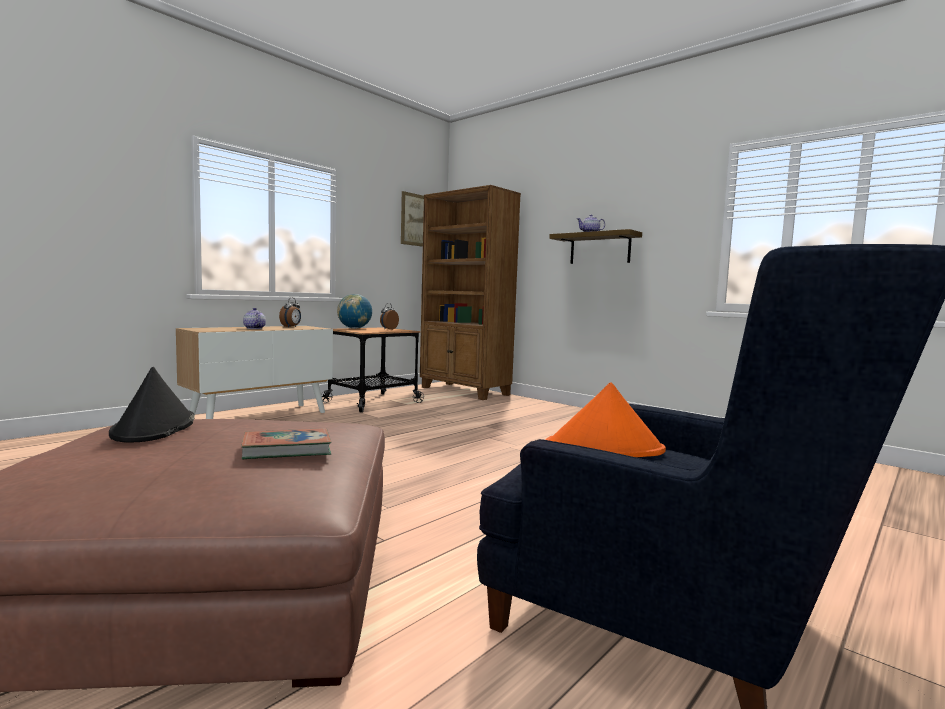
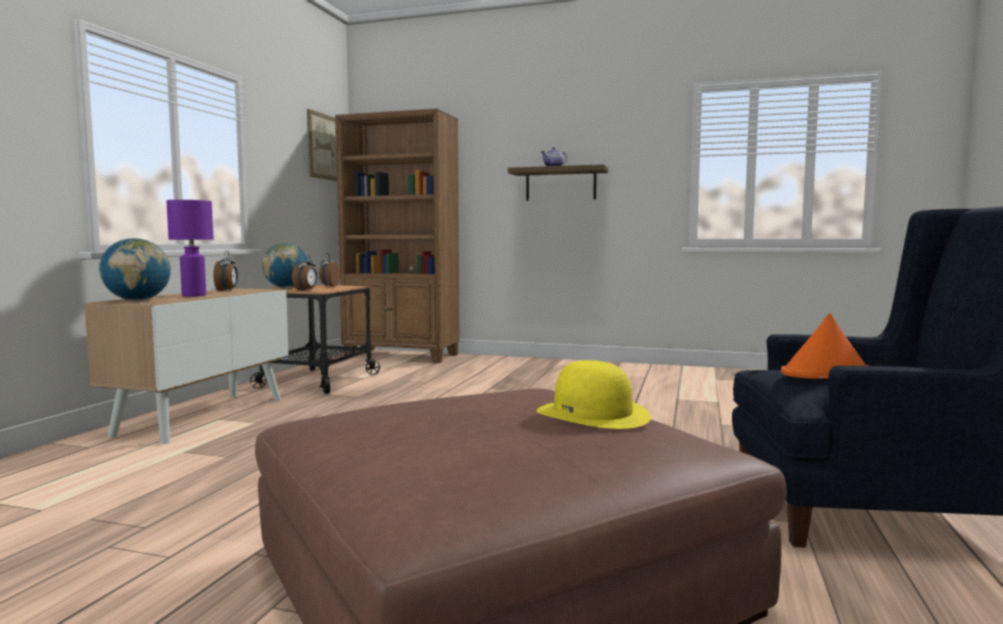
camera: 25 degrees left, 0 degrees up
black hat [109,367,195,443] -> none
book [241,428,331,459] -> yellow hat [537,360,651,429]
teapot [243,308,266,329] -> purple table lamp [166,200,213,297]
none -> globe [99,238,171,301]
none -> alarm clock [292,254,317,291]

